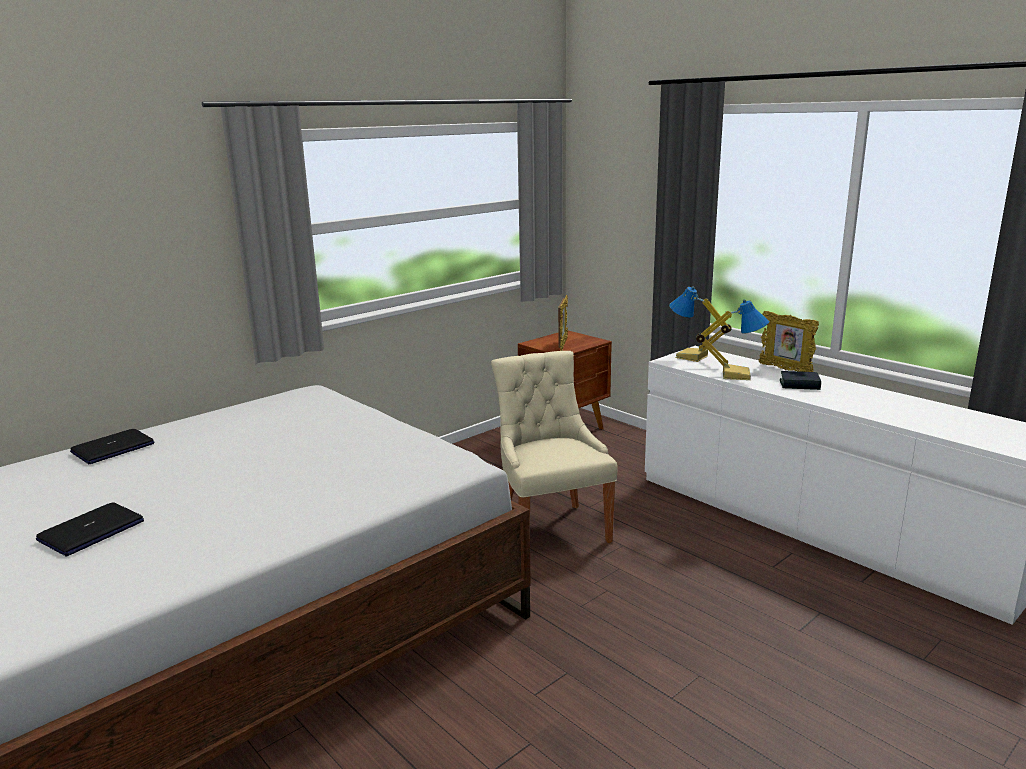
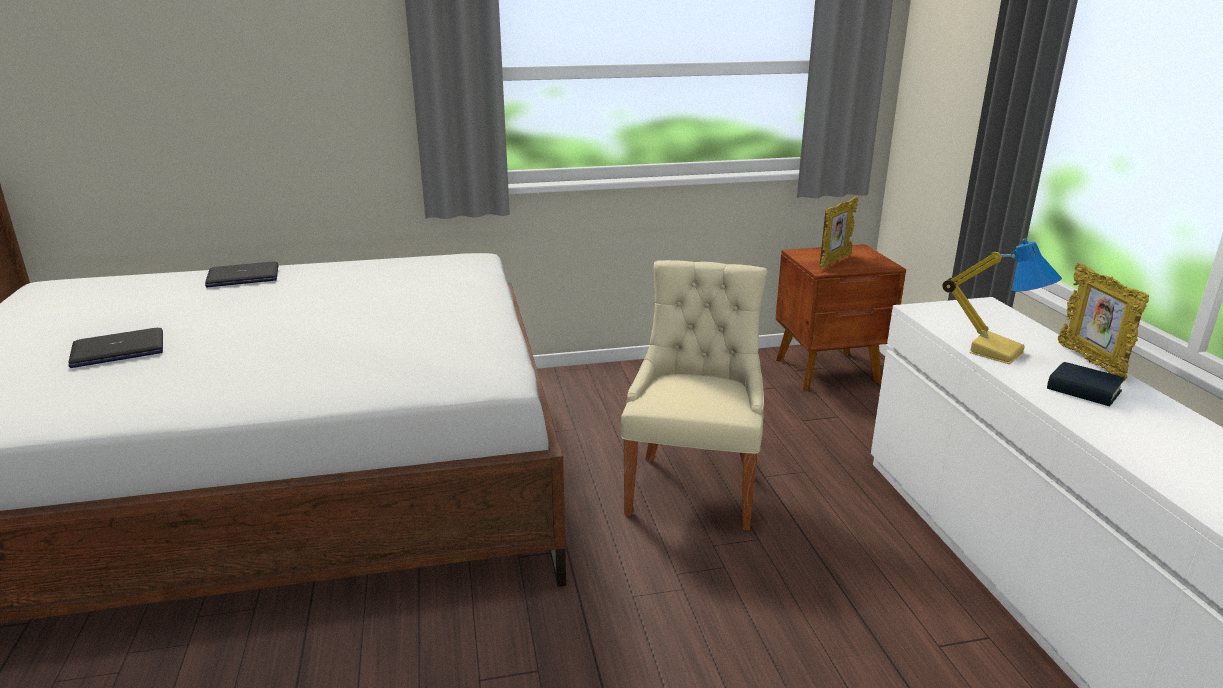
camera: 30 degrees right, 5 degrees up
table lamp [669,286,732,362] -> none

